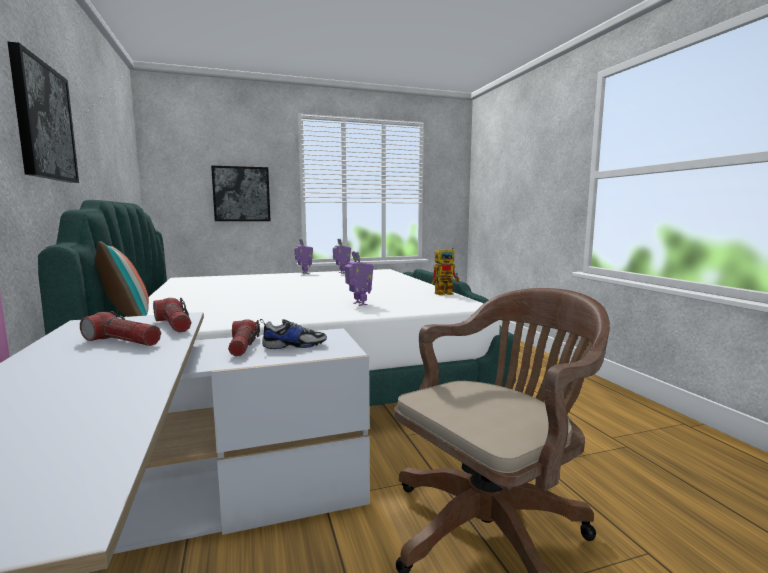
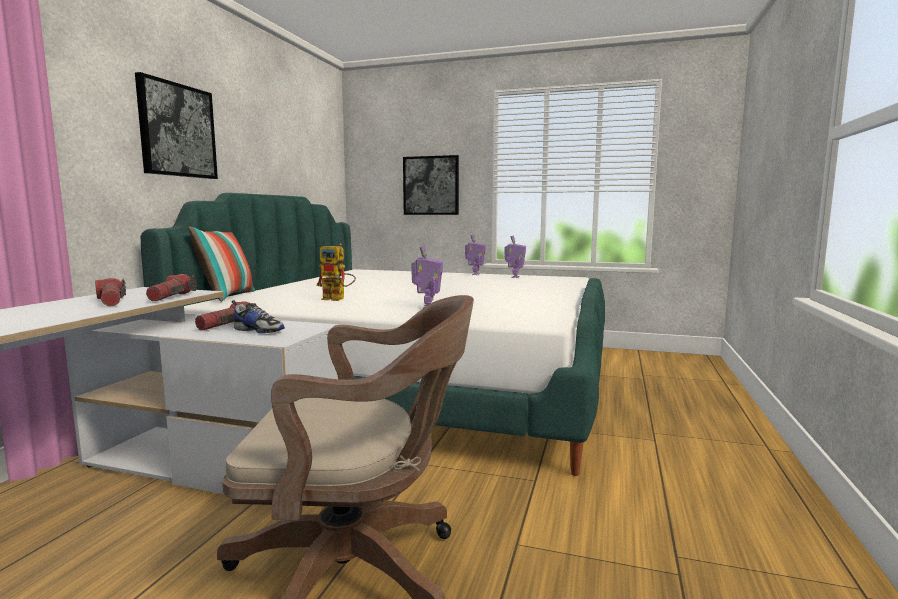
camera: 35 degrees right, 0 degrees up
toy robot [432,247,460,295] -> toy robot moved to [316,244,356,301]

